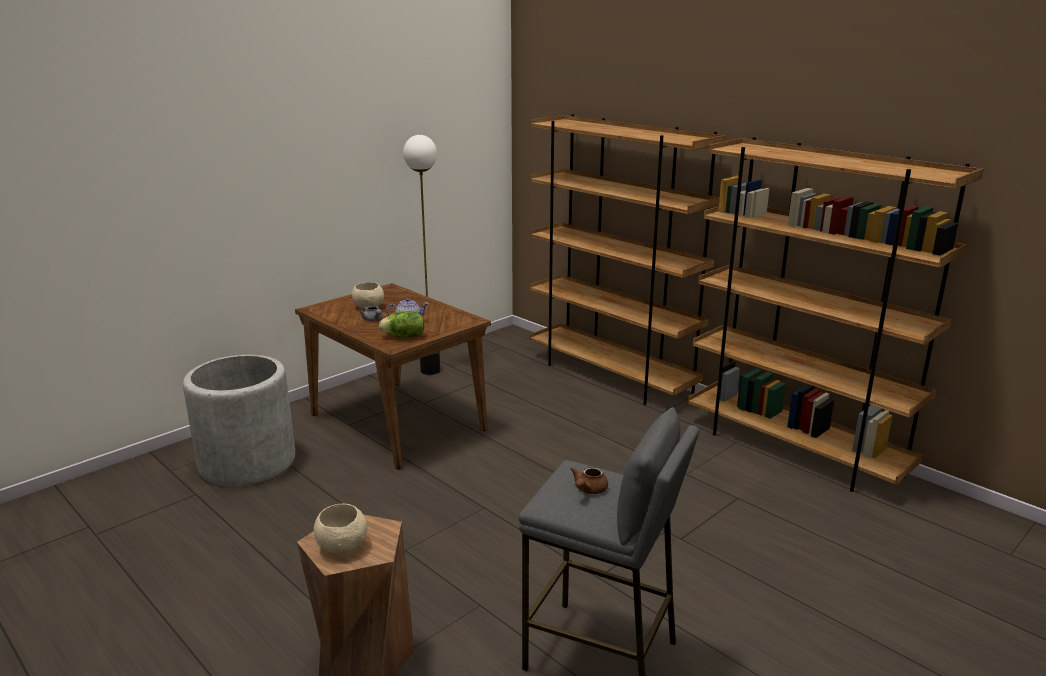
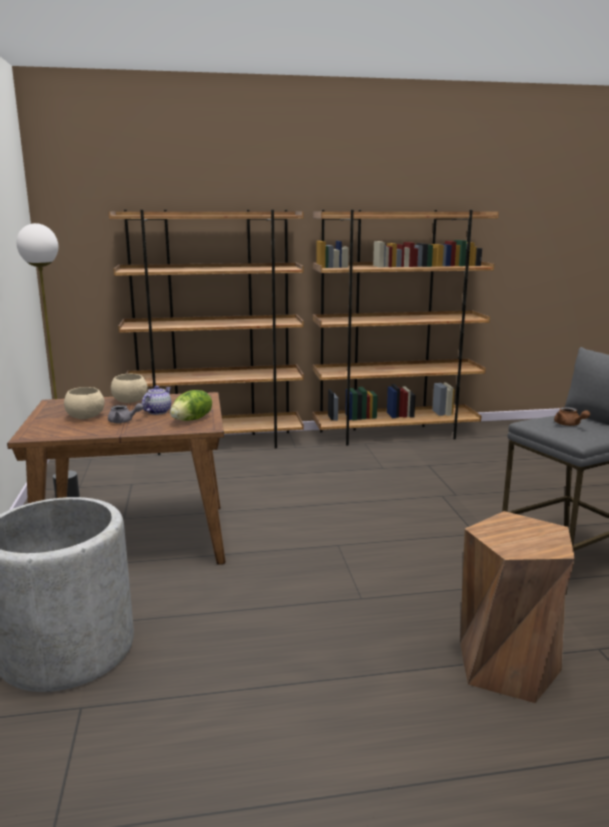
camera: 55 degrees left, 5 degrees down
beige bowl [314,504,367,554] -> beige bowl moved to [111,374,147,403]

